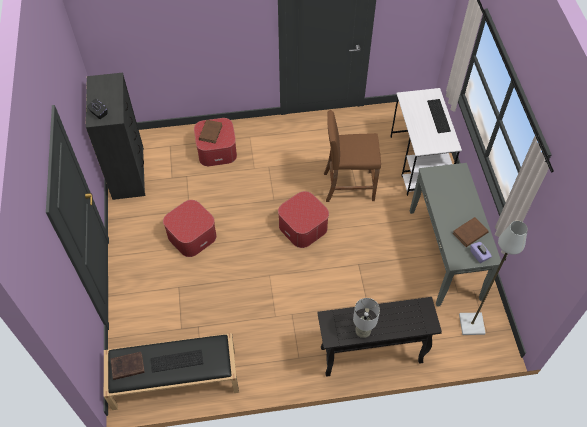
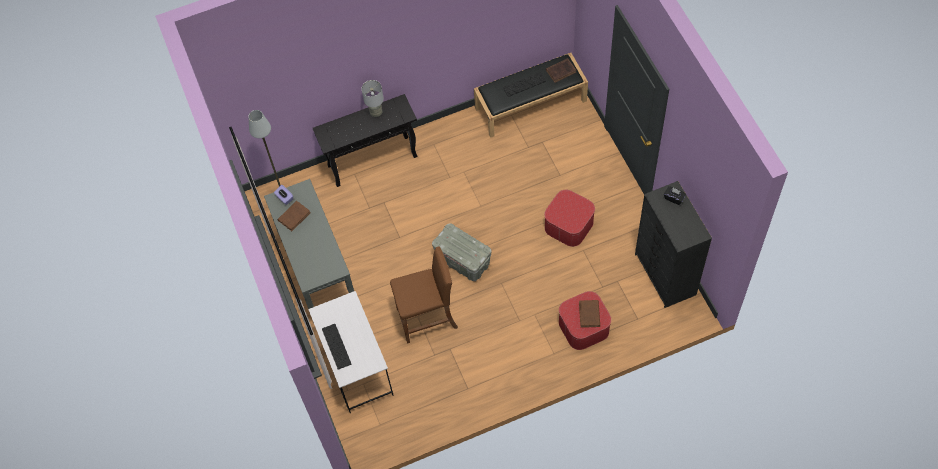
camera: 170 degrees right, 5 degrees up
ottoman [278,191,329,248] -> grey storage box [432,223,492,281]

